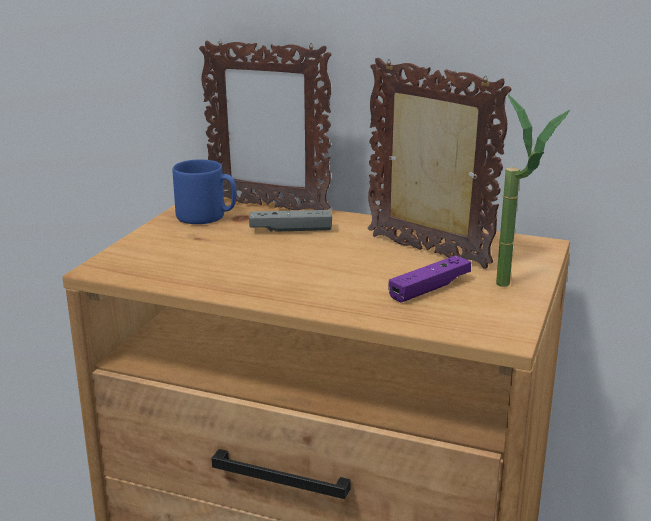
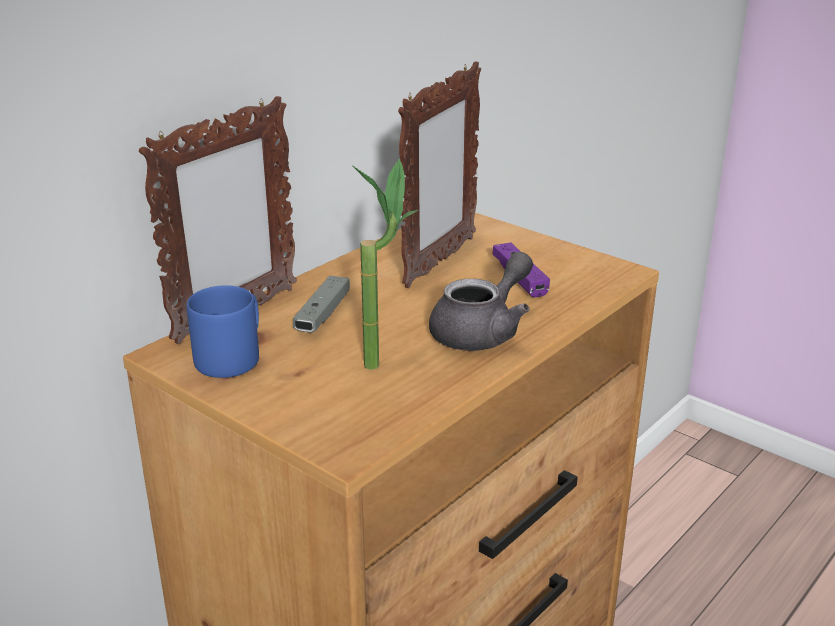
camera: 70 degrees left, 5 degrees up
picture frame [368,58,512,269] -> picture frame turned 150 degrees clockwise [398,61,481,288]
potted plant [496,94,570,287] -> potted plant moved to [352,159,418,370]
none -> grey teapot [429,252,533,351]

